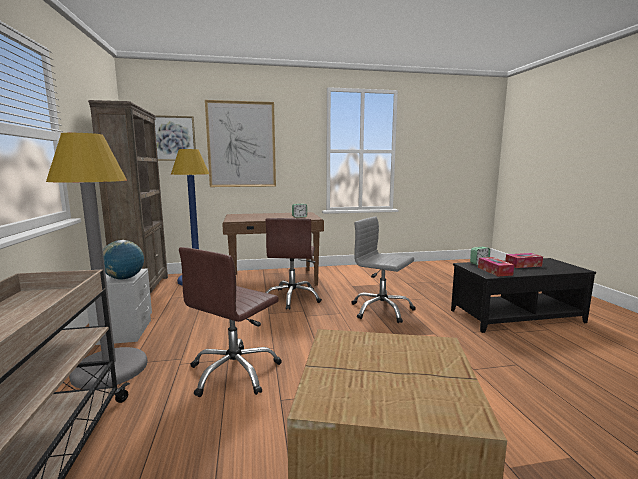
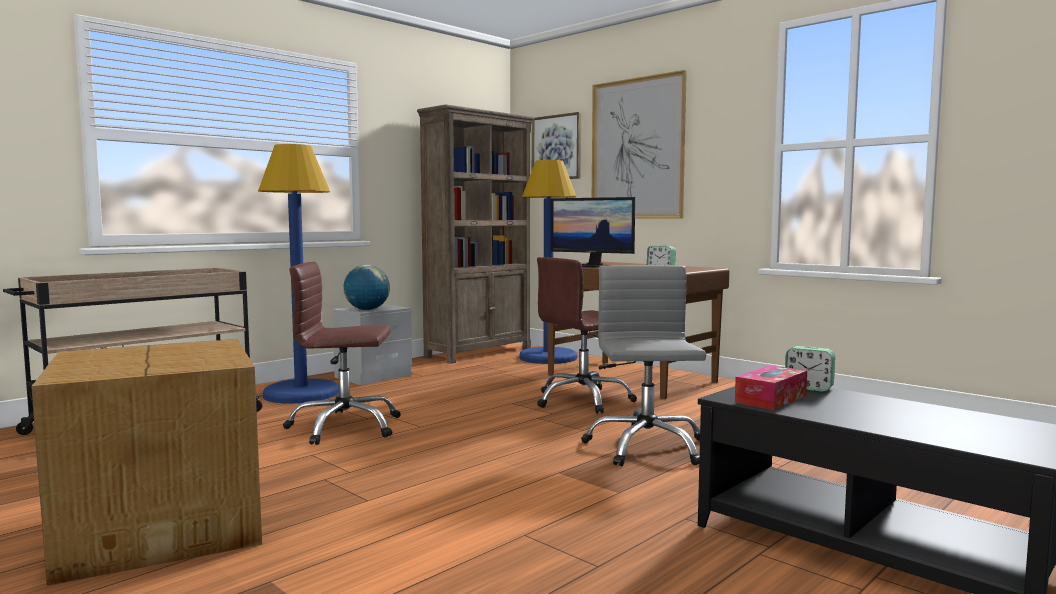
camera: 55 degrees right, 5 degrees down
grey floor lamp [46,133,148,389] -> blue floor lamp [258,144,339,404]
tissue box [505,253,543,268] -> none
none -> monitor [551,197,635,268]

